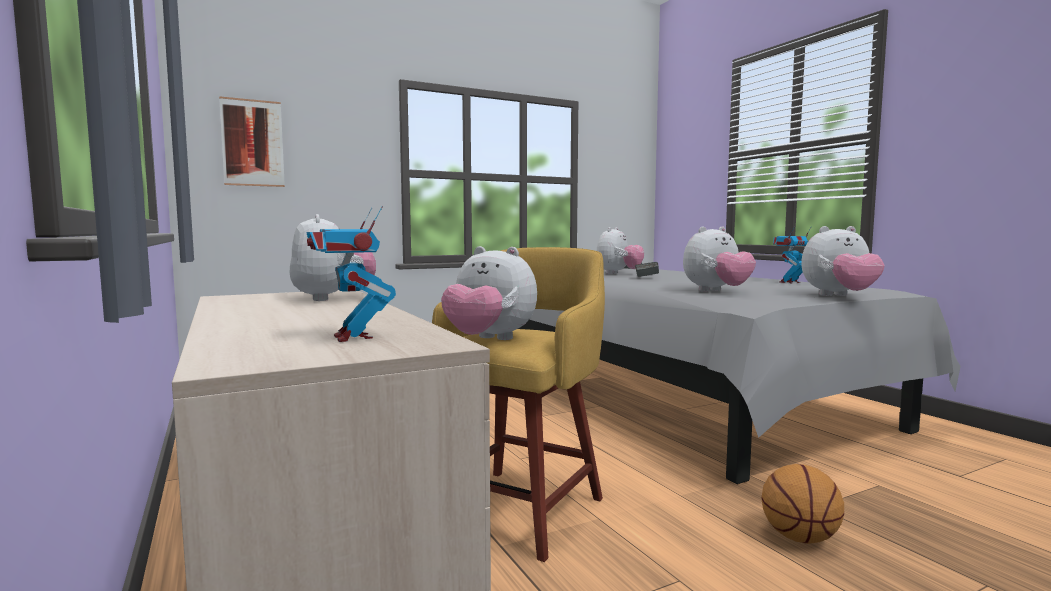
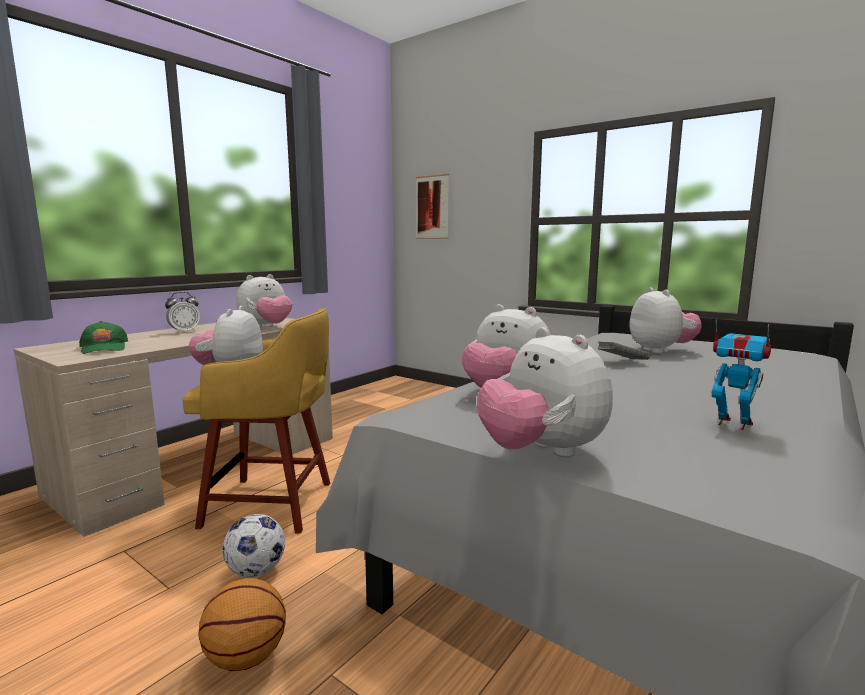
camera: 65 degrees right, 5 degrees up
toy robot [306,206,396,342] -> green cap [79,321,128,354]
plush toy [597,227,644,274] -> plush toy turned 105 degrees counterclockwise [629,287,702,354]
none -> alarm clock [165,292,200,334]
none -> football [222,514,285,577]

